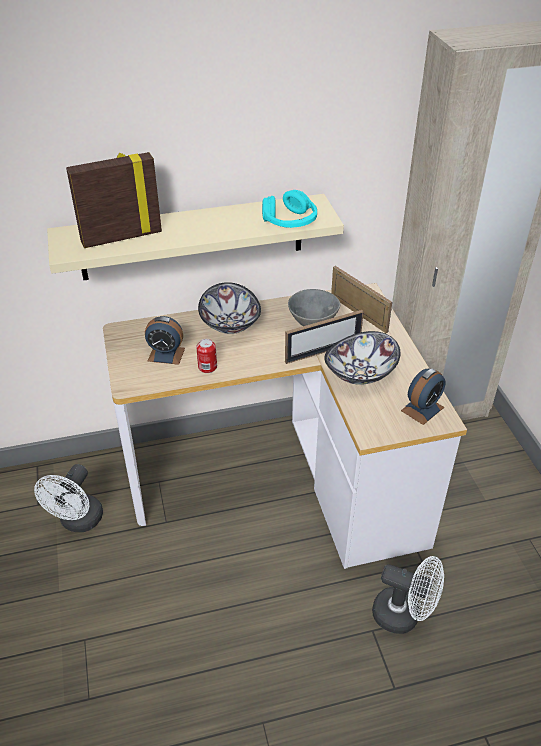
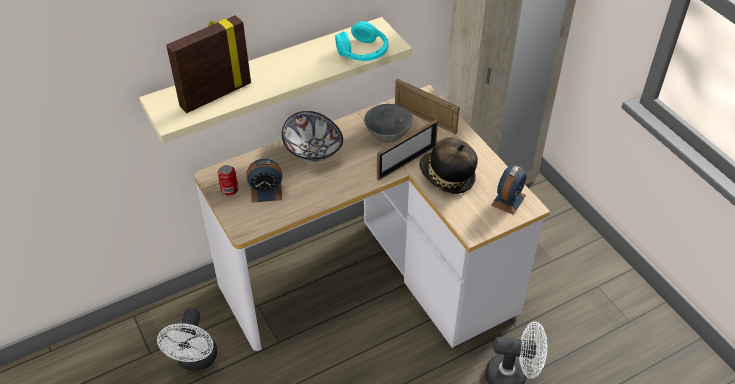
camera: 15 degrees left, 5 degrees up
can [196,339,217,373] -> can moved to [218,165,238,196]
bowl [324,331,401,385] -> hat [419,137,478,194]

